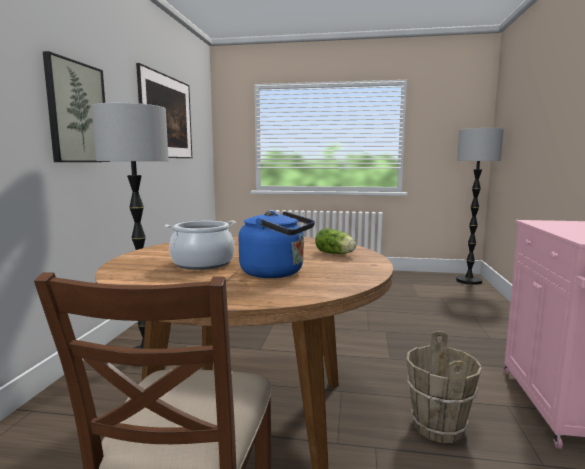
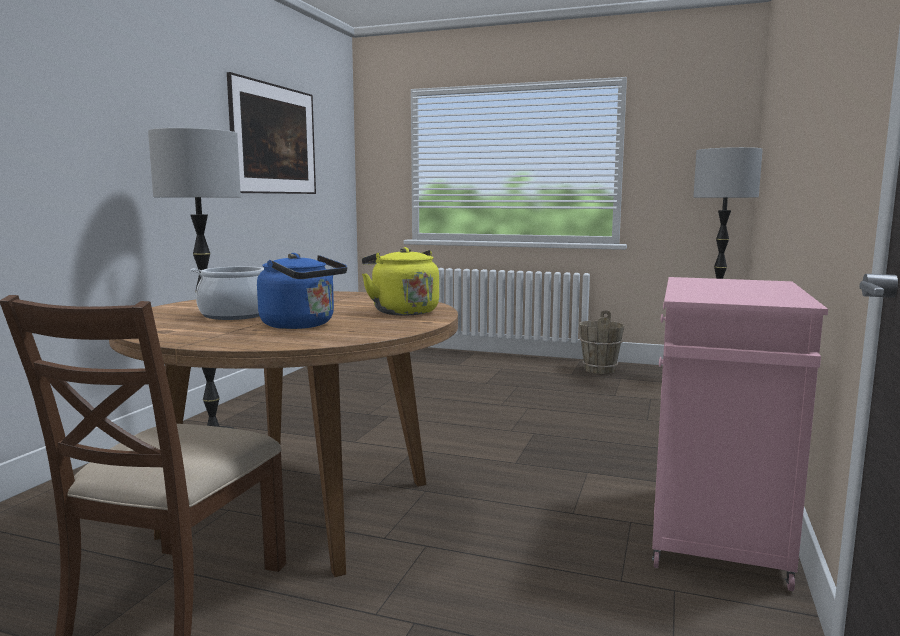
camera: 10 degrees right, 0 degrees up
picture [43,51,110,162] -> none
lettuce [315,228,356,254] -> yellow kettle [362,247,439,315]
brown bucket [407,331,482,443] -> brown bucket moved to [579,310,624,374]

